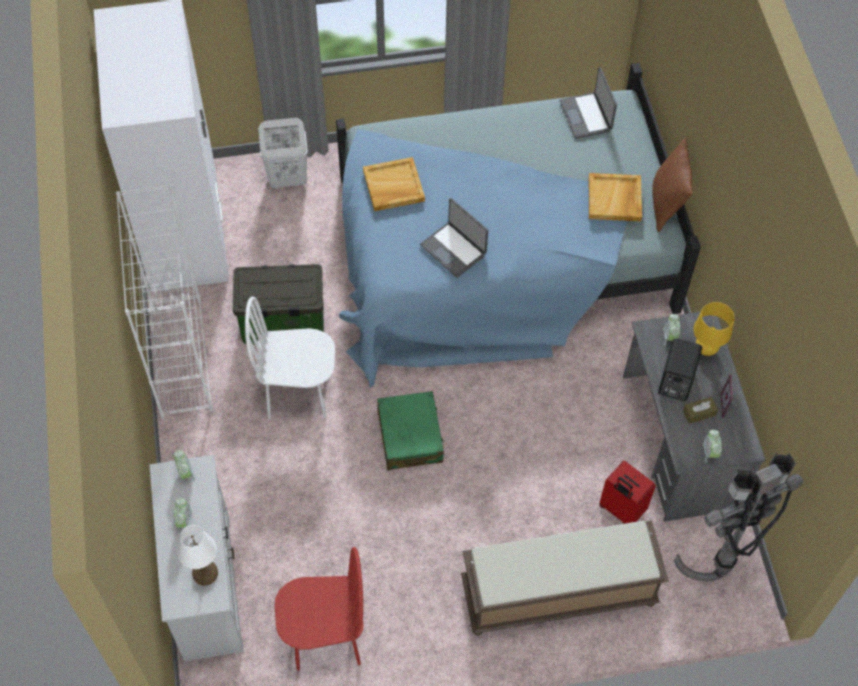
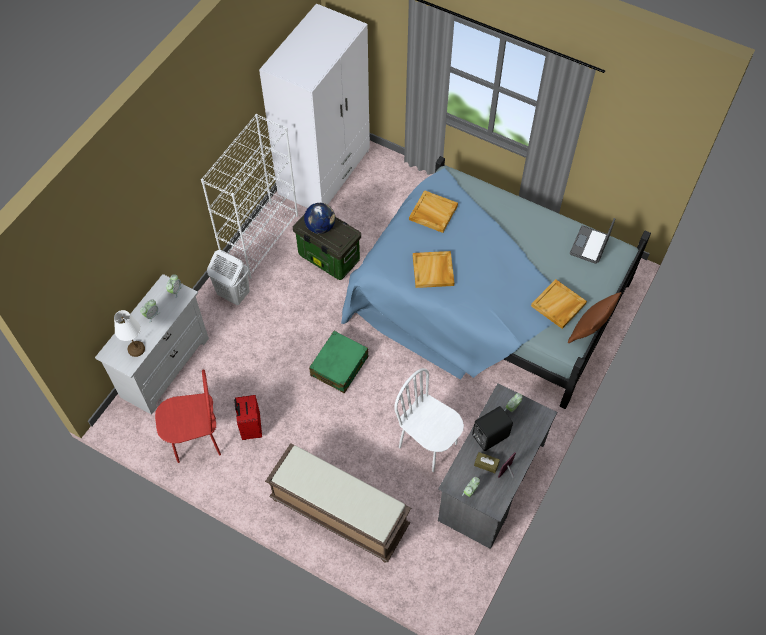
camera: 40 degrees right, 0 degrees up
white chair [245,297,335,419] -> white chair moved to [394,368,464,472]
white laundry basket [258,118,308,189] -> white laundry basket moved to [207,250,250,305]
red chair [275,547,363,671] -> red chair turned 45 degrees counterclockwise [155,369,221,463]
laptop [420,198,488,278] -> beige tray [413,251,454,288]
red suitcase [599,461,656,524] -> red suitcase moved to [234,395,262,440]
grey floor lamp [674,452,803,581] -> none
yellow table lamp [693,302,734,356] -> none
none -> globe [304,203,335,234]

